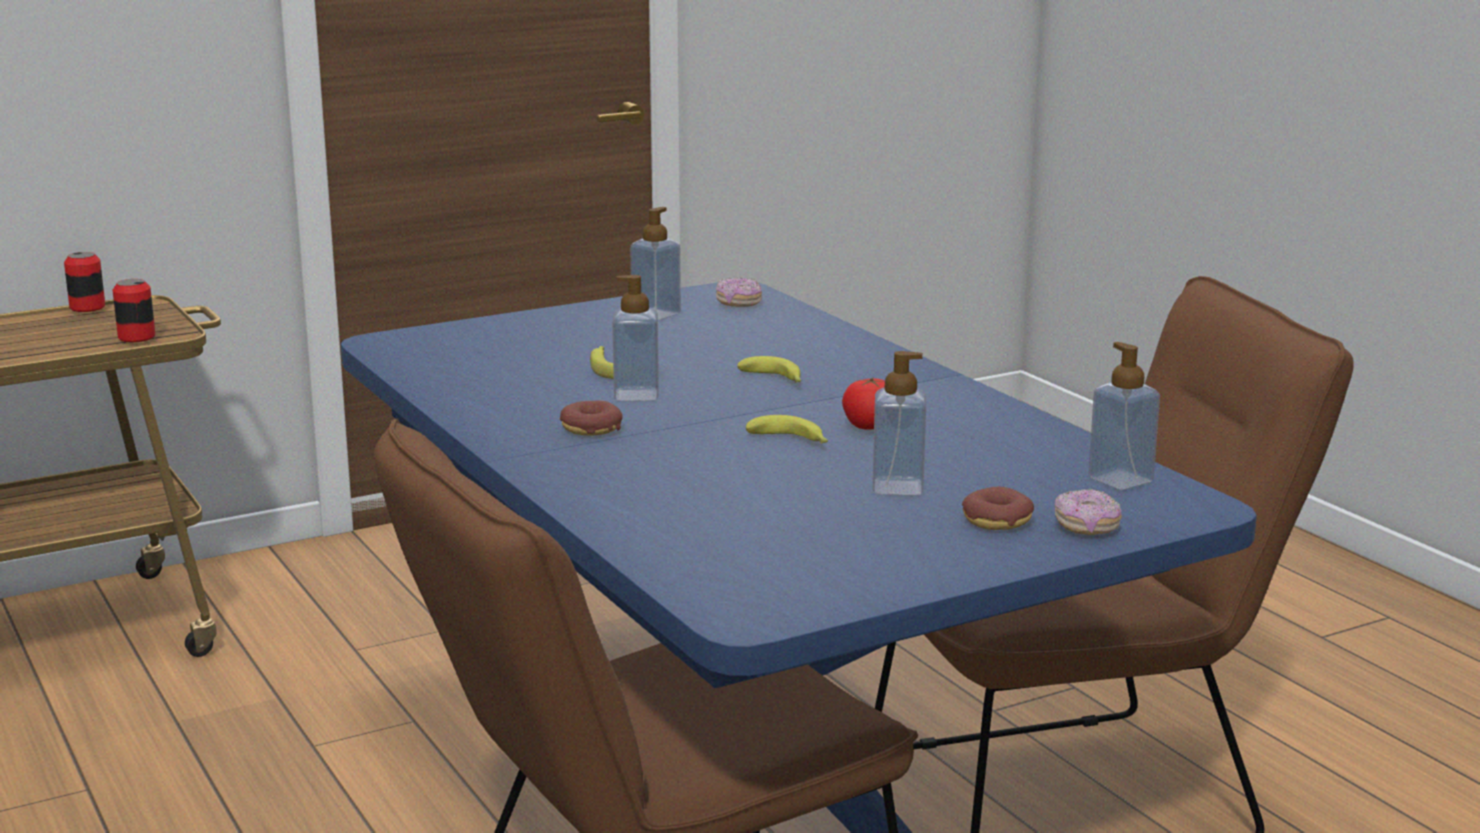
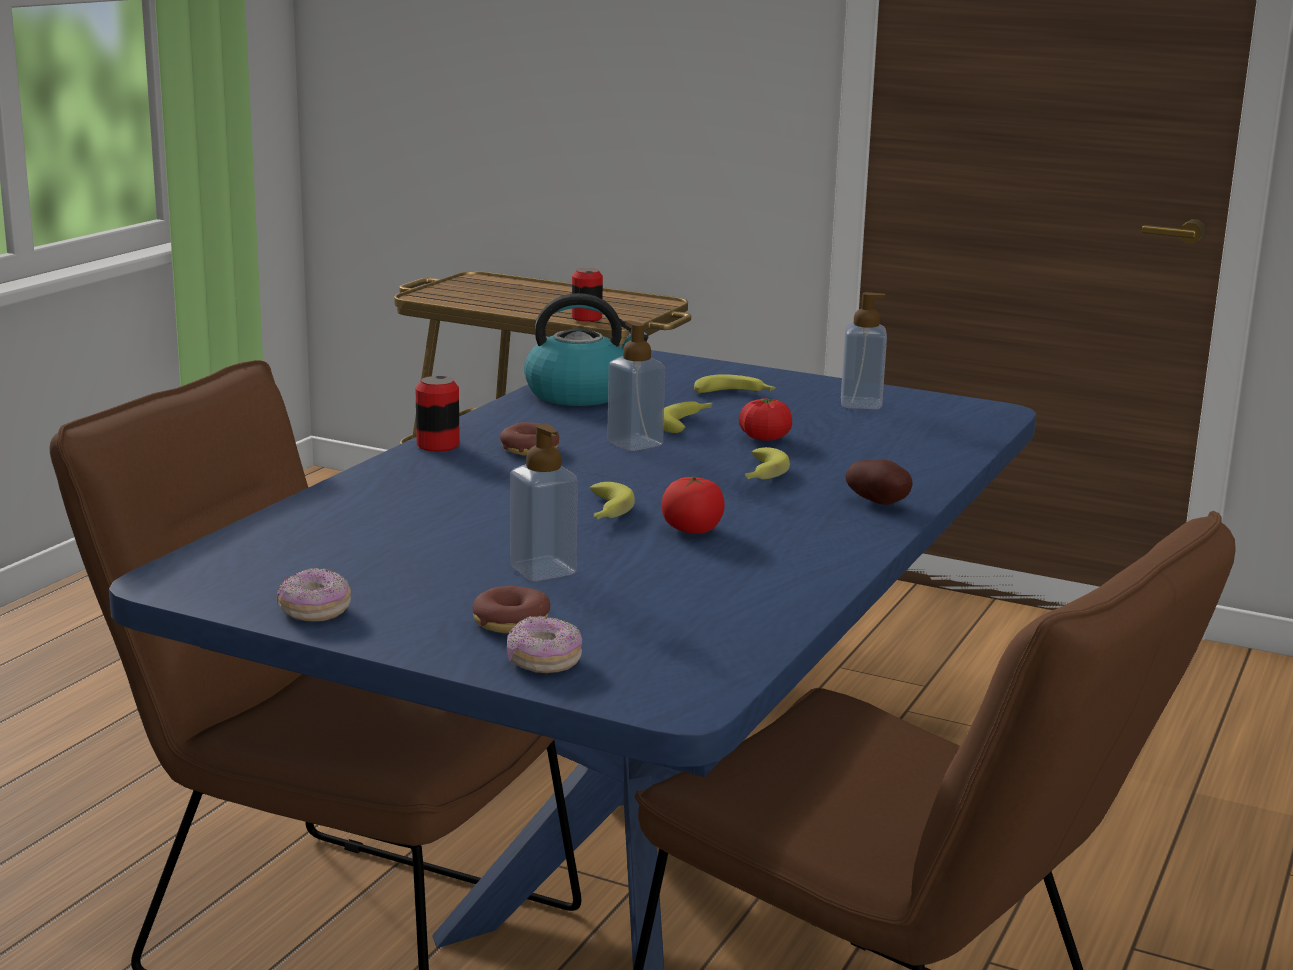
camera: 55 degrees right, 0 degrees up
can [64,252,105,312] -> can moved to [415,376,460,452]
donut [716,277,762,307] -> donut moved to [277,568,351,621]
soap dispenser [1088,342,1160,490] -> none
none -> kettle [524,293,648,406]
none -> banana [694,374,776,393]
none -> tomato [739,398,792,441]
none -> potato [845,459,913,505]

